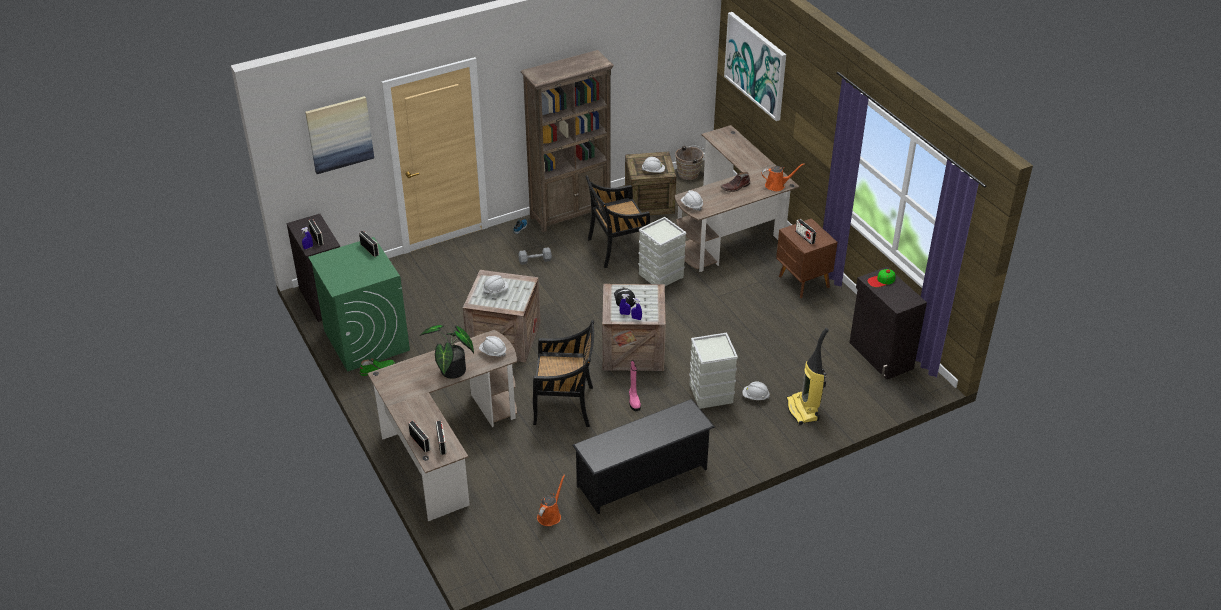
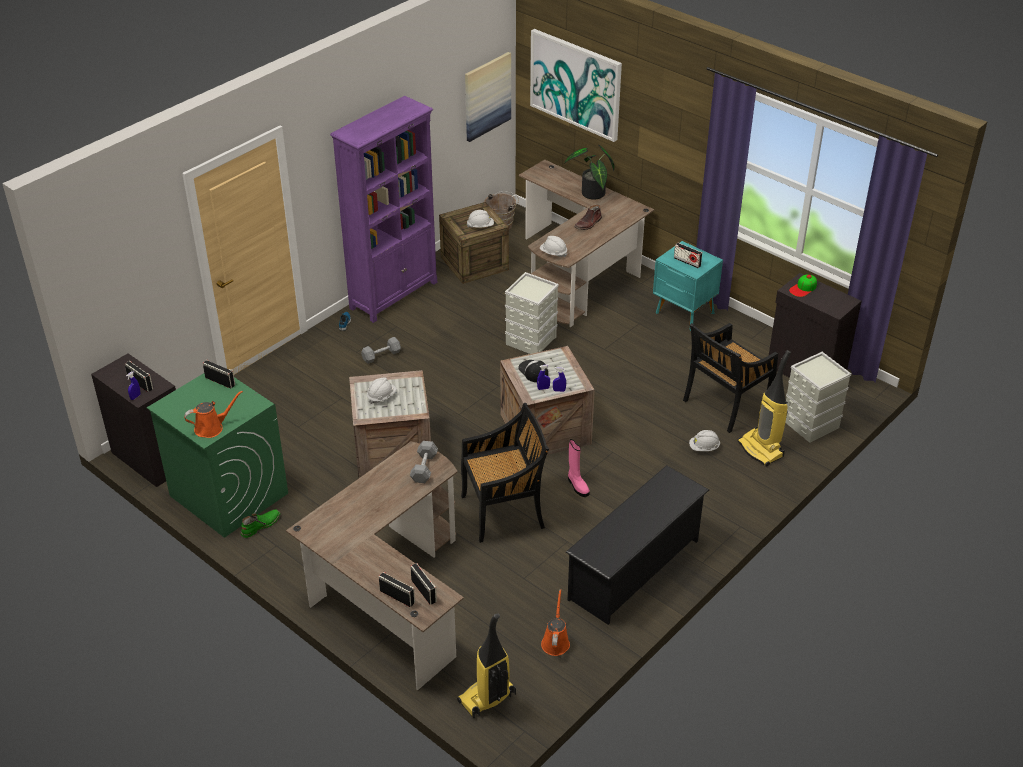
camera: 20 degrees left, 0 degrees up
picture [305,96,374,174] -> picture moved to [465,52,511,142]
potted plant [420,325,474,379] -> potted plant moved to [564,145,614,200]
white hard hat [479,336,506,357] -> grey dumbbell [410,441,438,483]
brown bookcase [521,50,614,233] -> purple bookcase [330,96,437,323]
black chair [585,175,650,268] -> black chair moved to [683,323,778,433]
grey storage box [689,333,738,409] -> grey storage box moved to [785,352,851,443]
orange watering can [762,163,804,191] -> orange watering can moved to [184,391,243,438]
brown nightstand [776,218,838,298] -> turquoise nightstand [653,241,723,331]
none -> vacuum cleaner [457,613,516,718]

